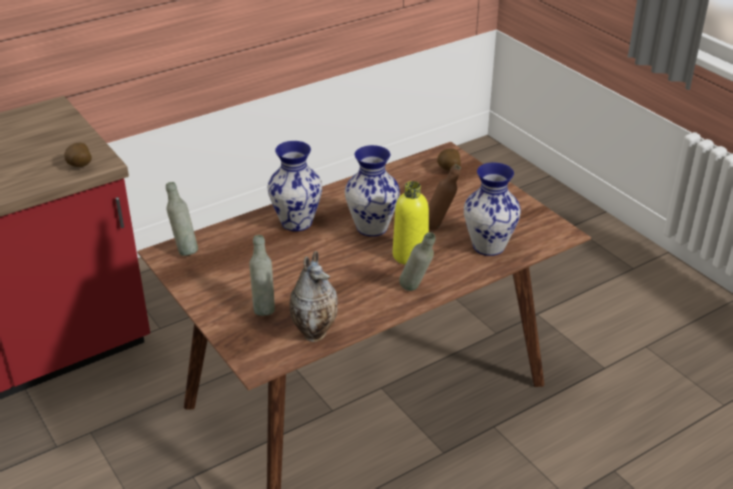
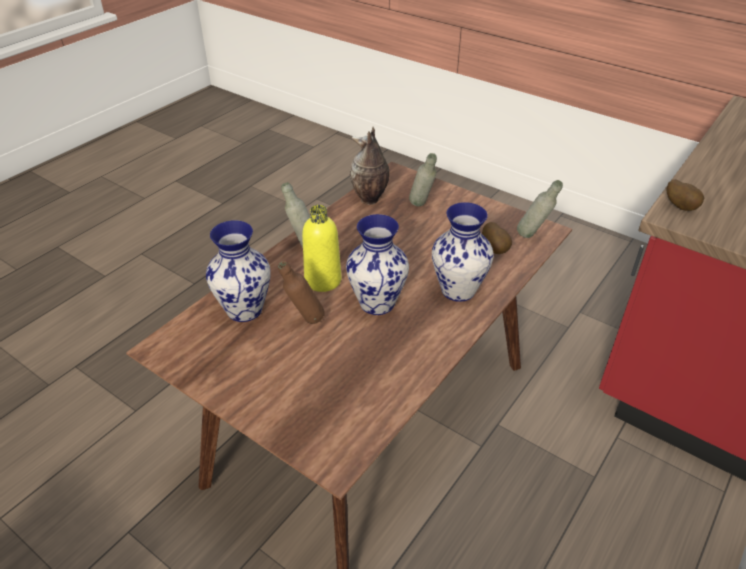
camera: 160 degrees right, 5 degrees up
potato [437,148,461,171] -> potato moved to [482,222,512,254]

